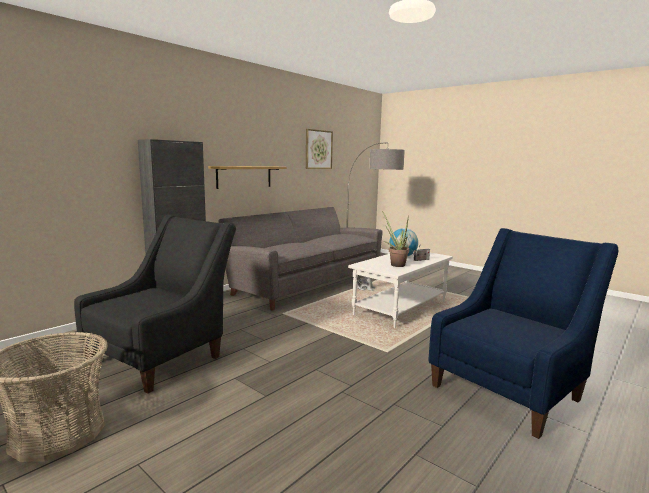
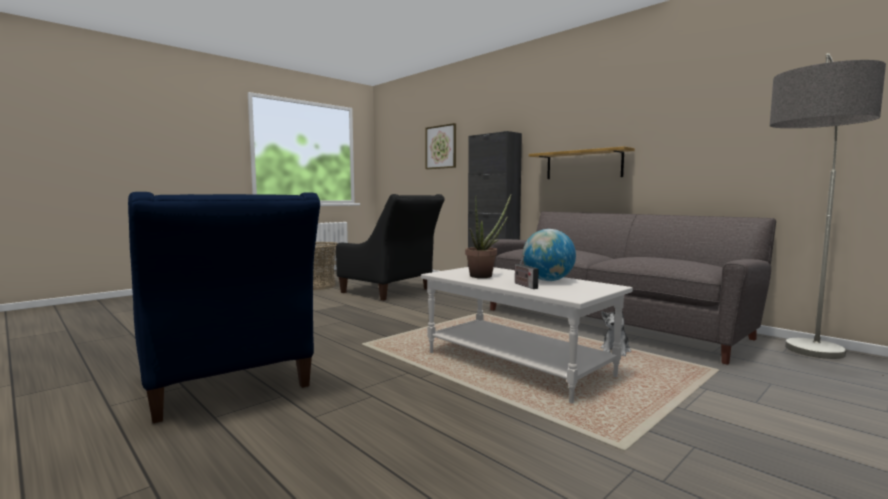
camera: 95 degrees right, 5 degrees down
picture [306,129,333,169] -> picture moved to [425,123,456,169]

